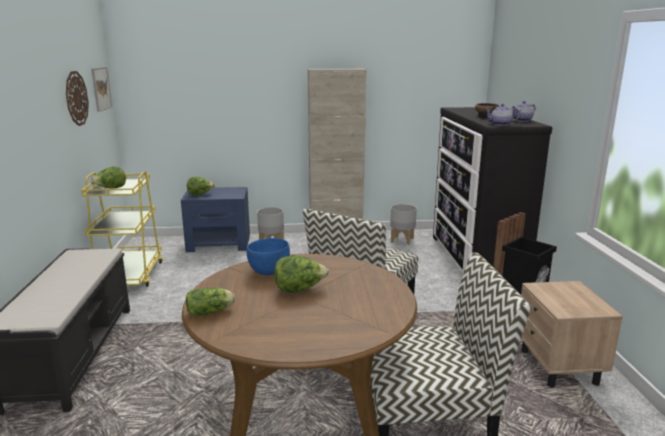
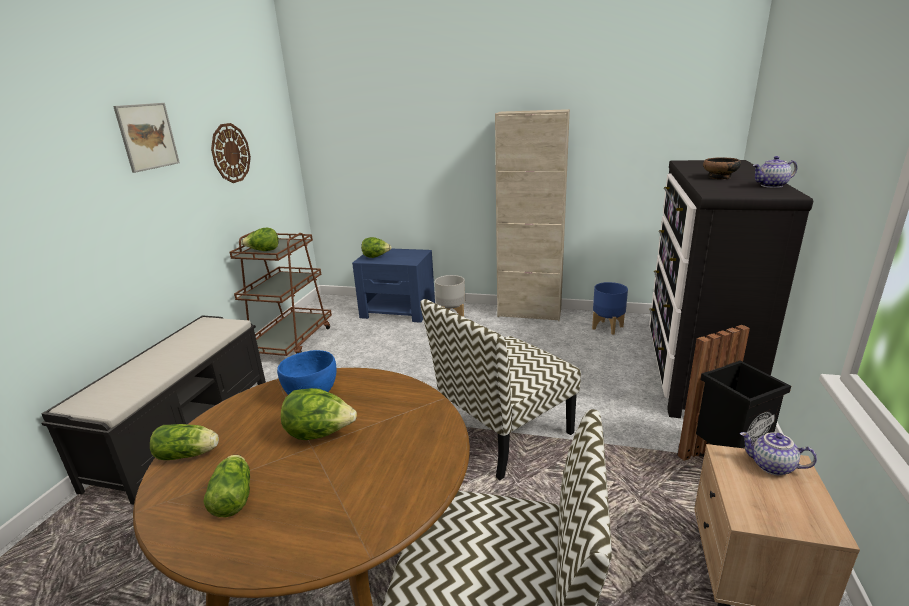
camera: 20 degrees right, 5 degrees up
yellow cart [81,171,163,287] -> brown cart [229,231,332,356]
picture [91,67,112,112] -> picture moved to [113,103,180,173]
grey planter [390,204,417,245] -> blue planter [592,282,628,335]
teapot [485,104,520,126] -> teapot moved to [740,432,817,476]
none -> lettuce [203,455,250,517]

